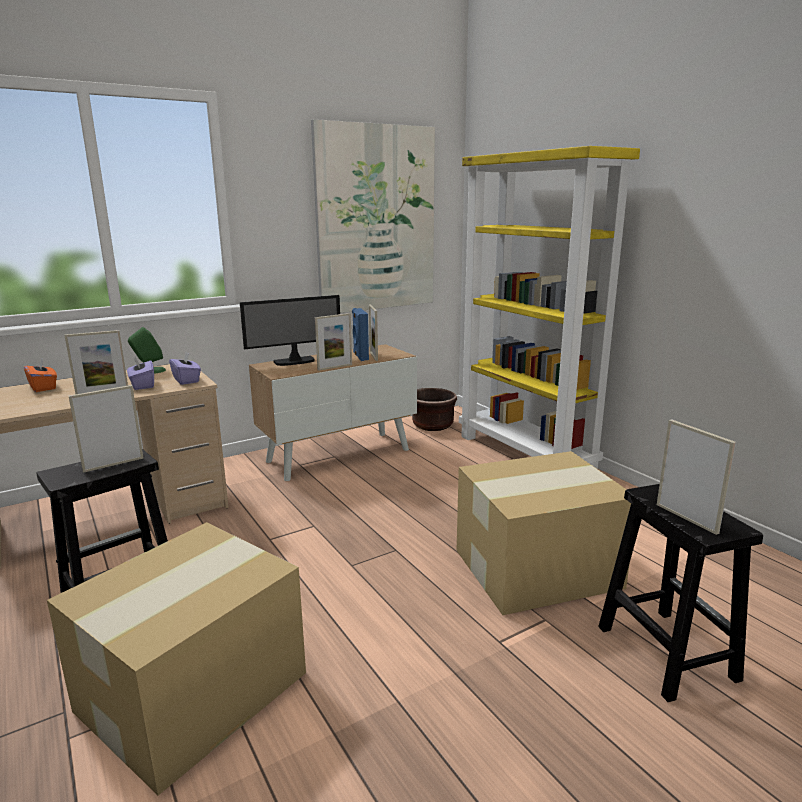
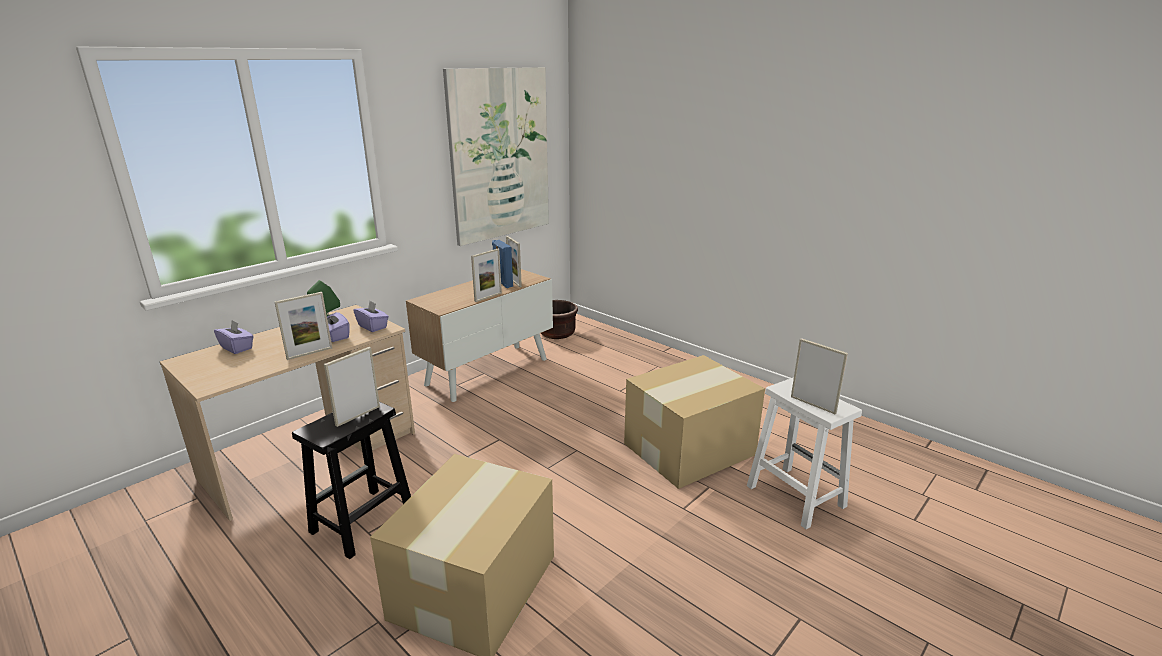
camera: 15 degrees left, 5 degrees up
orange tissue box [24,357,57,392] -> purple tissue box [214,320,254,354]
monitor [240,295,340,366] -> none
yellow bookcase [459,146,640,469] -> none
black stool [598,484,763,702] -> white stool [747,377,862,529]

